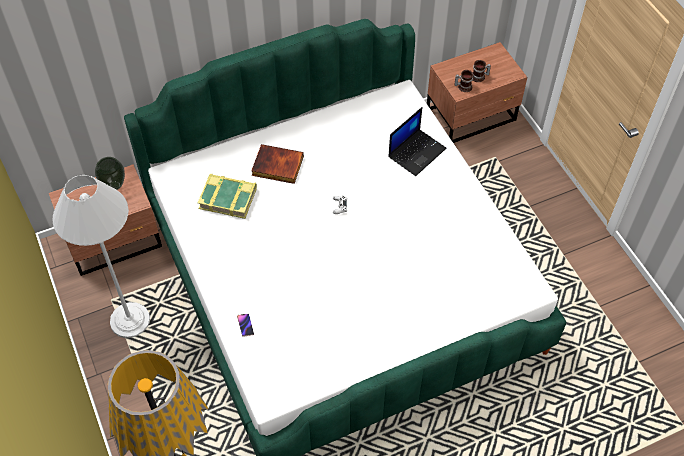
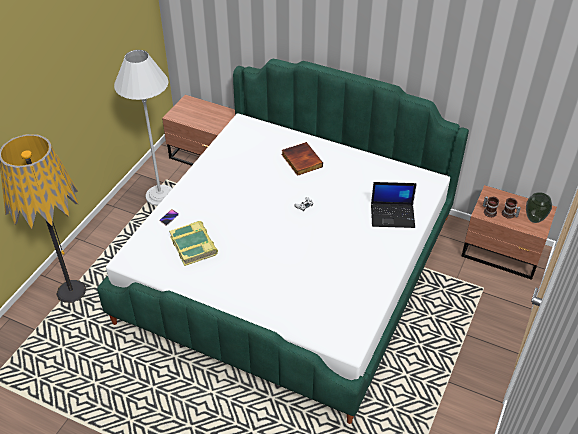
camera: 50 degrees right, 10 degrees down
vase [95,157,125,190] -> vase moved to [526,192,552,223]
book [198,173,257,219] -> book moved to [169,221,218,266]

